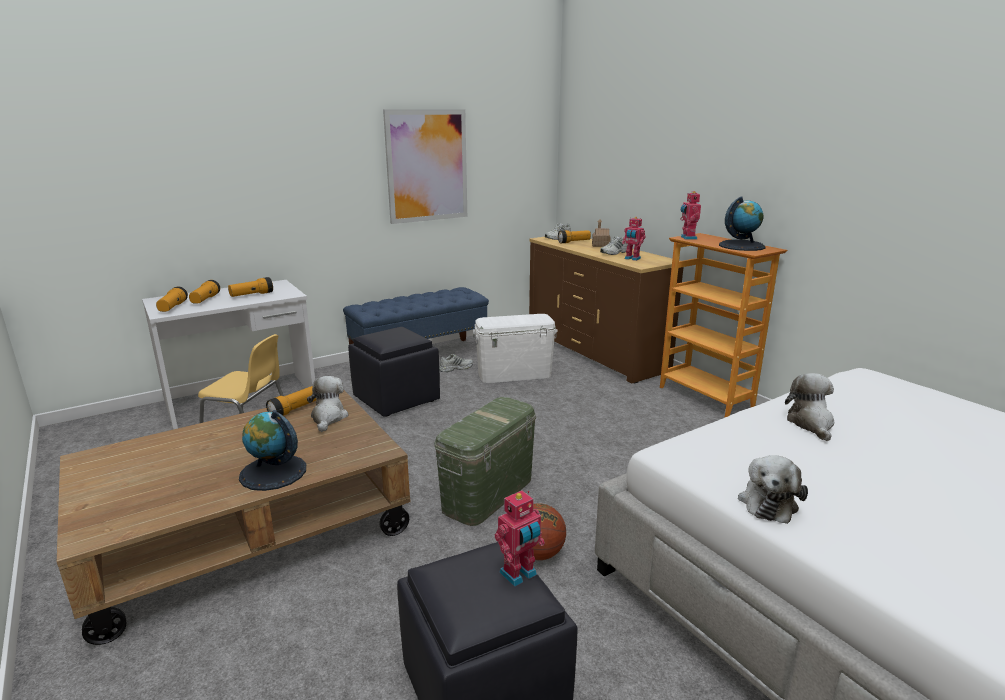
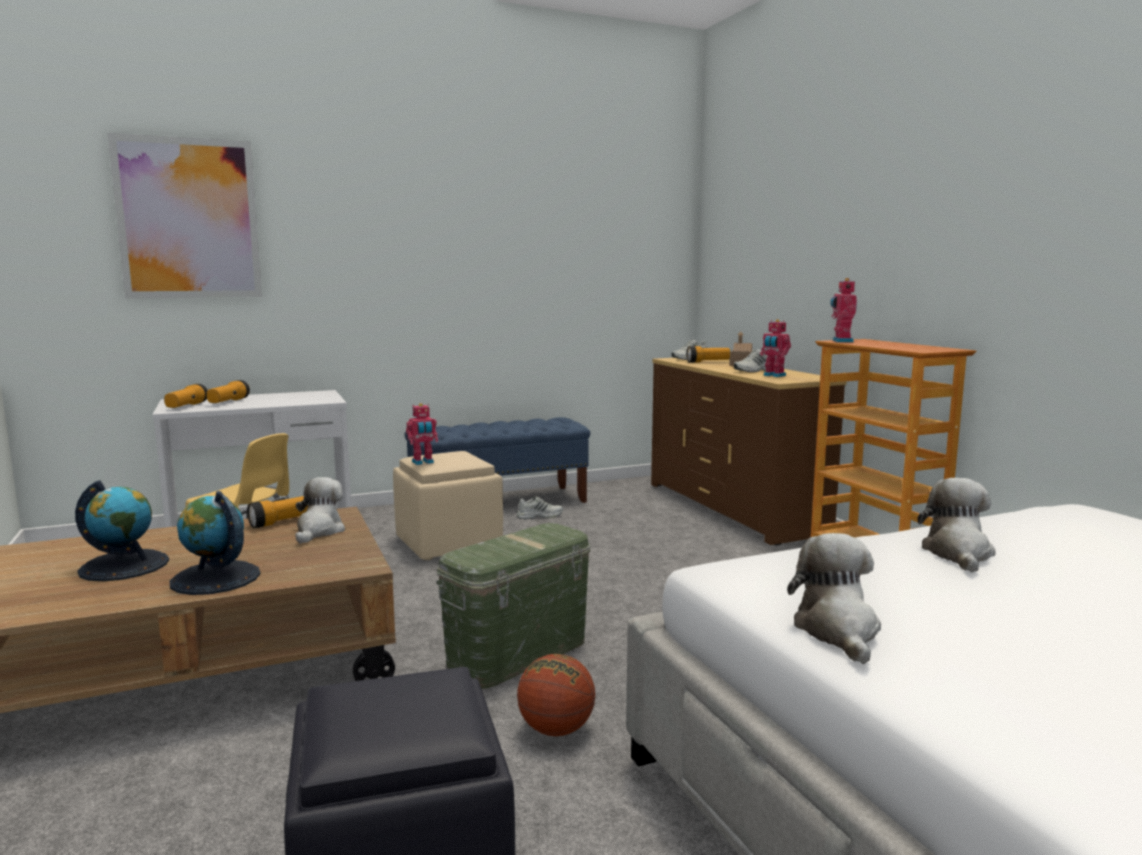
camera: 10 degrees right, 10 degrees down
flashlight [228,277,273,297] -> none
black ottoman [348,327,440,417] -> beige ottoman [393,451,503,560]
picture [383,109,467,224] -> picture moved to [107,133,262,298]
white storage box [473,314,557,383] -> none
toy robot [495,490,545,587] -> toy robot moved to [406,403,438,465]
globe [719,196,766,251] -> globe moved to [75,480,169,581]
plush toy [738,455,808,524] -> plush toy turned 150 degrees clockwise [787,533,881,664]

